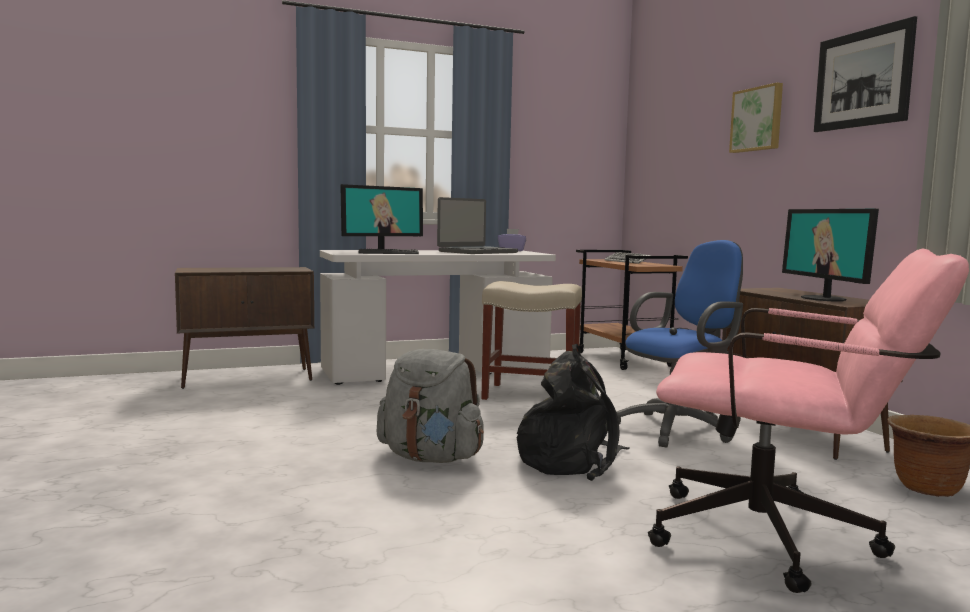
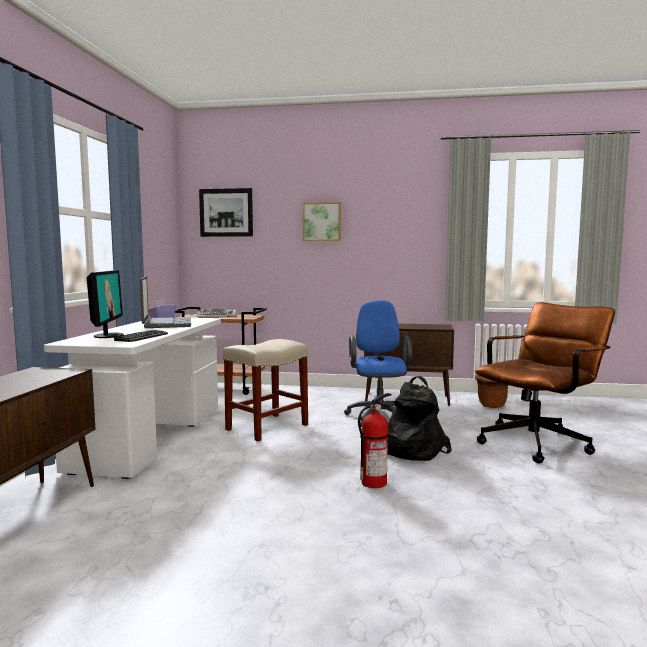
camera: 60 degrees left, 0 degrees up
grey backpack [377,349,484,463] -> fire extinguisher [358,393,391,488]
pink office chair [648,248,969,593] -> brown office chair [475,302,615,464]
monitor [782,209,879,301] -> none
picture [814,16,917,132] -> picture moved to [199,188,253,237]

